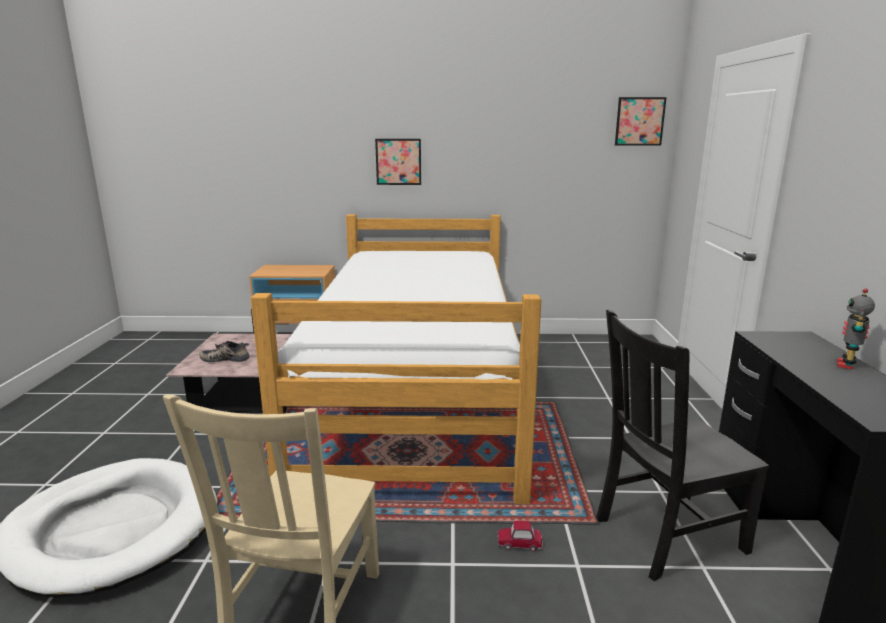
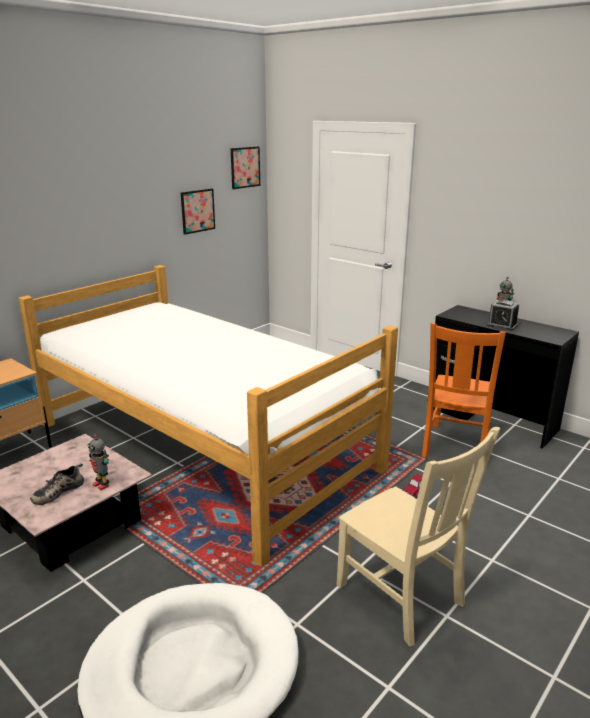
camera: 50 degrees left, 5 degrees up
picture [375,139,421,185] -> picture moved to [181,189,215,235]
black chair [596,310,769,581] -> orange chair [422,323,506,458]
none -> toy robot [87,434,109,490]
none -> alarm clock [487,300,519,331]

